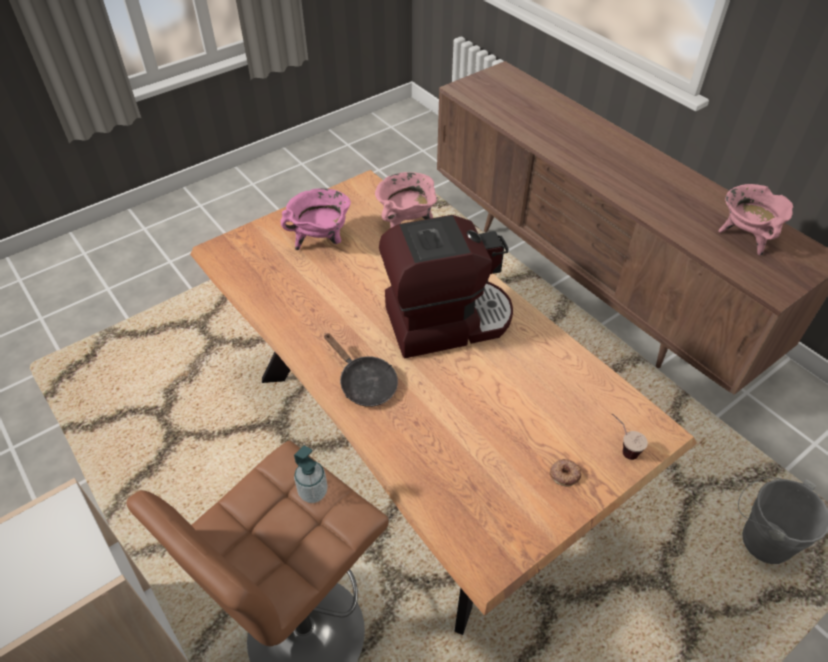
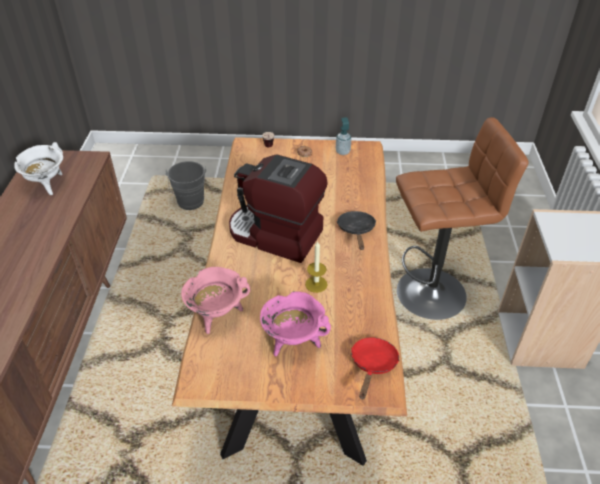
camera: 140 degrees left, 5 degrees down
soap dispenser [294,446,328,503] -> soap dispenser moved to [336,117,351,155]
pink cooking pot [718,184,793,256] -> white cooking pot [14,142,63,195]
none -> candle [305,241,328,293]
none -> red frying pan [351,337,400,399]

